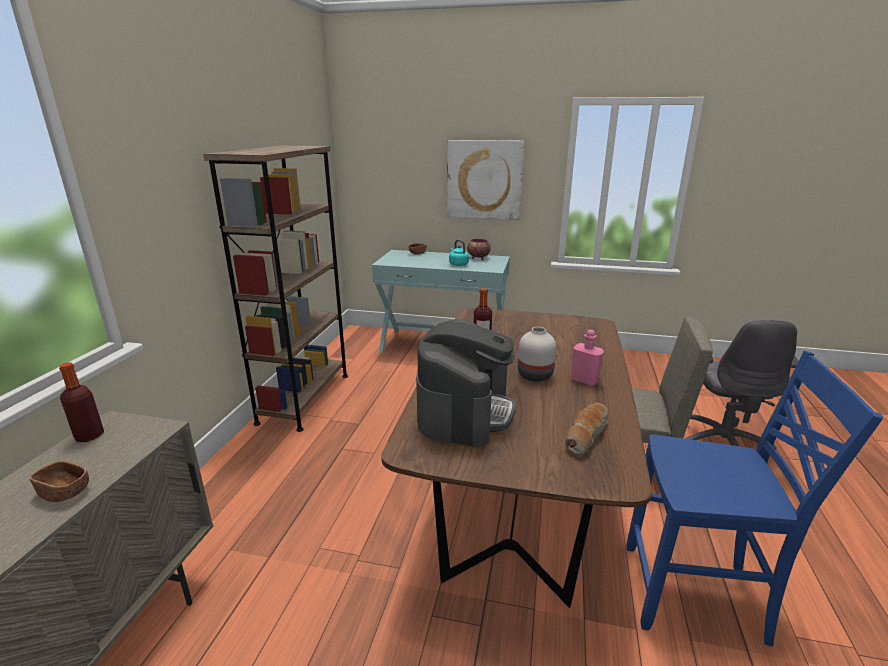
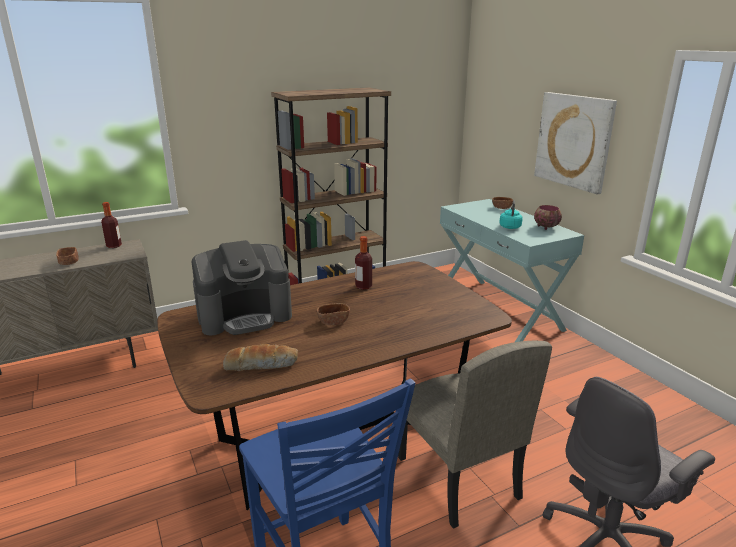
camera: 50 degrees right, 0 degrees up
white vase [518,327,556,382] -> brown bowl [317,303,350,326]
pink bottle [571,330,604,386] -> none

